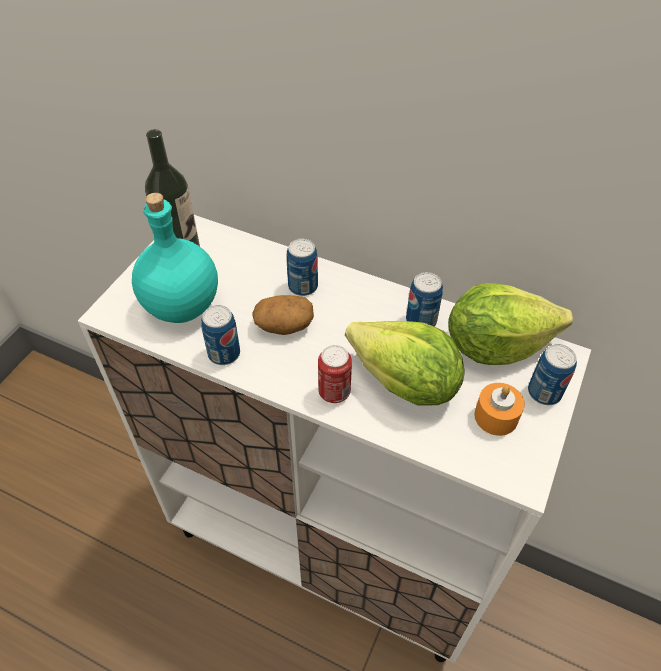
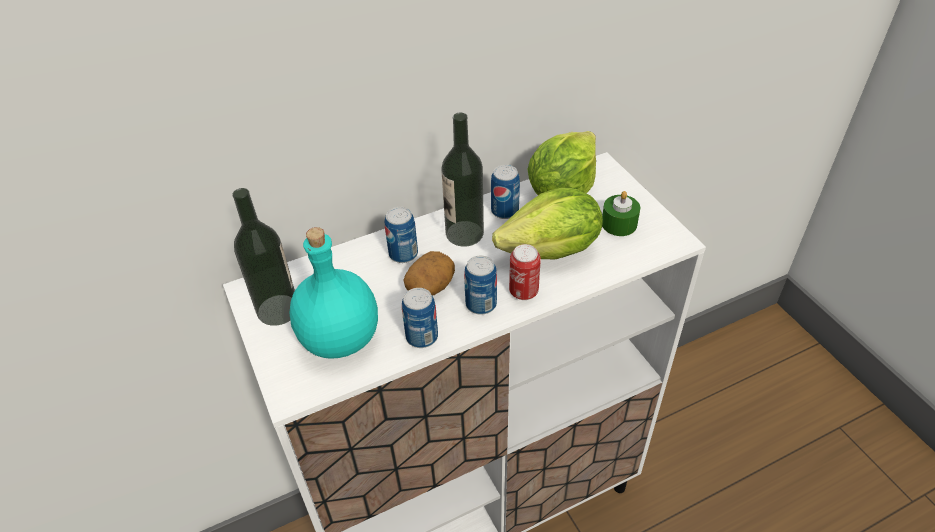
camera: 50 degrees left, 5 degrees down
orange candle [474,383,525,436] -> green candle [602,191,640,236]
can [528,344,577,405] -> can moved to [464,255,497,315]
none -> bottle [441,113,484,247]

